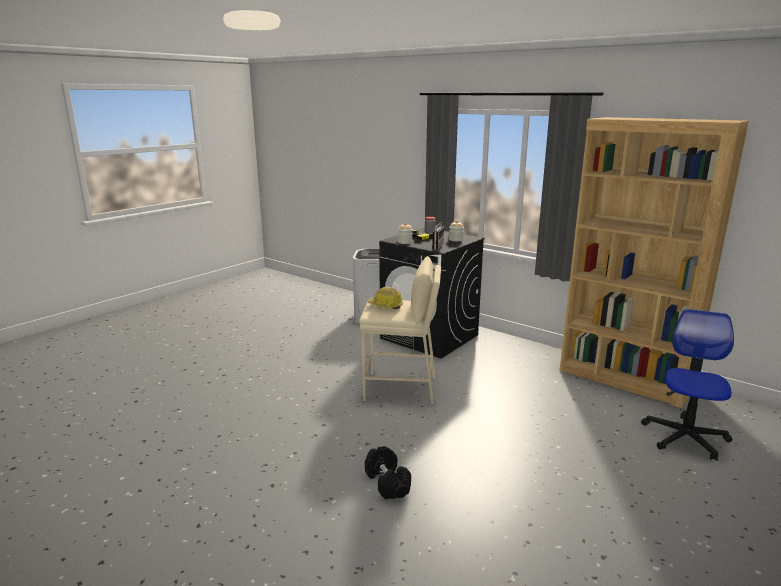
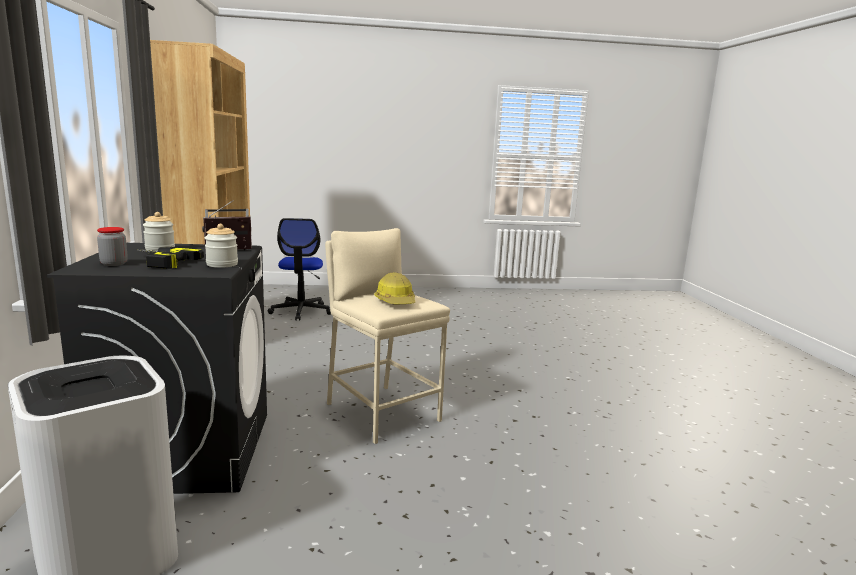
camera: 135 degrees left, 5 degrees down
black dumbbell [365,446,411,499] -> none
office chair [641,309,734,461] -> office chair turned 75 degrees counterclockwise [268,218,331,321]

